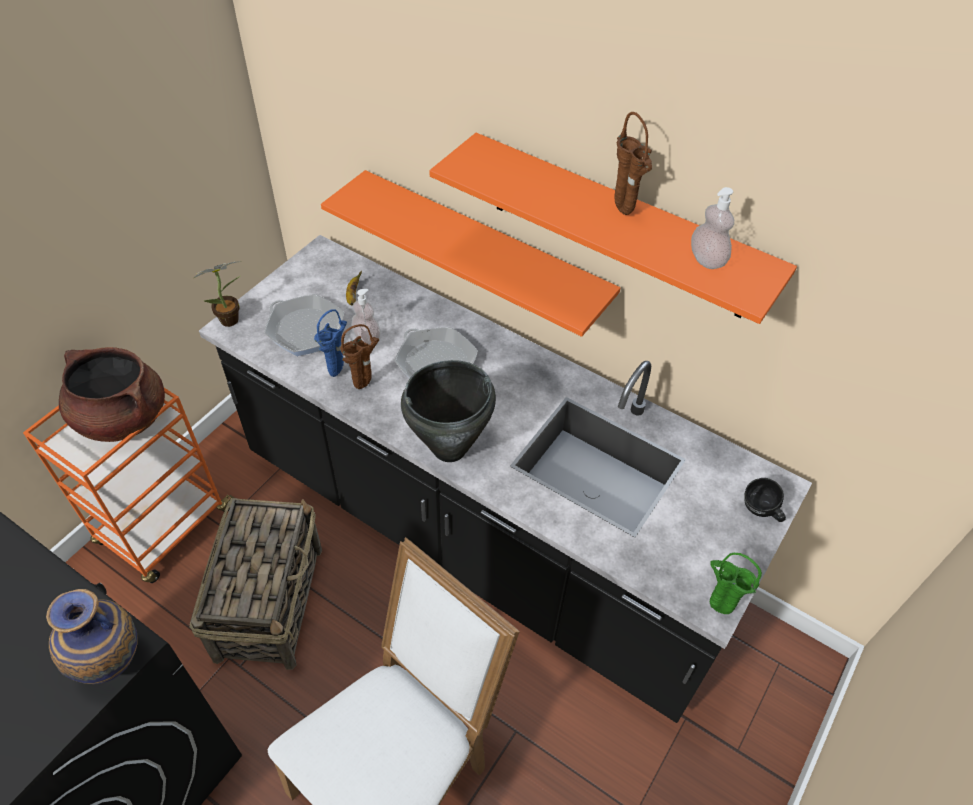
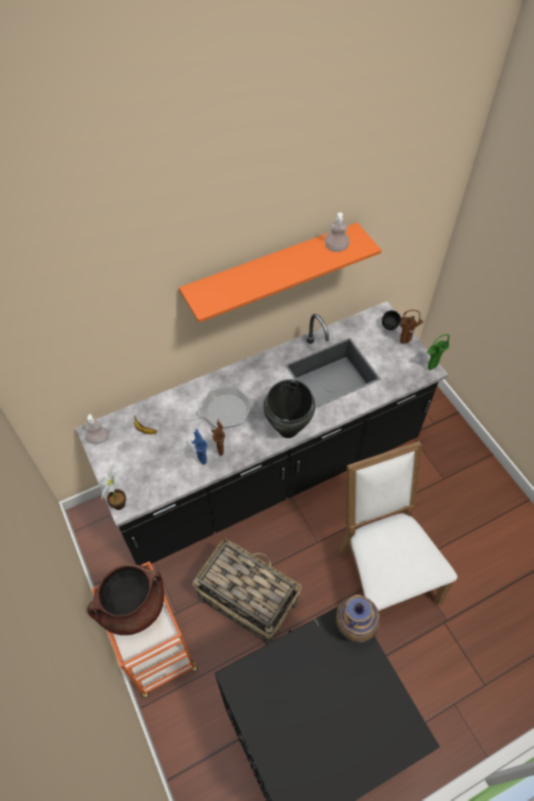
camera: 60 degrees left, 5 degrees up
frying pan [264,294,344,356] -> none
orange shelf [321,170,620,337] -> none
soap dispenser [351,289,381,344] -> soap dispenser moved to [85,414,109,444]
brown vase [614,112,652,215] -> brown vase moved to [400,310,423,344]

